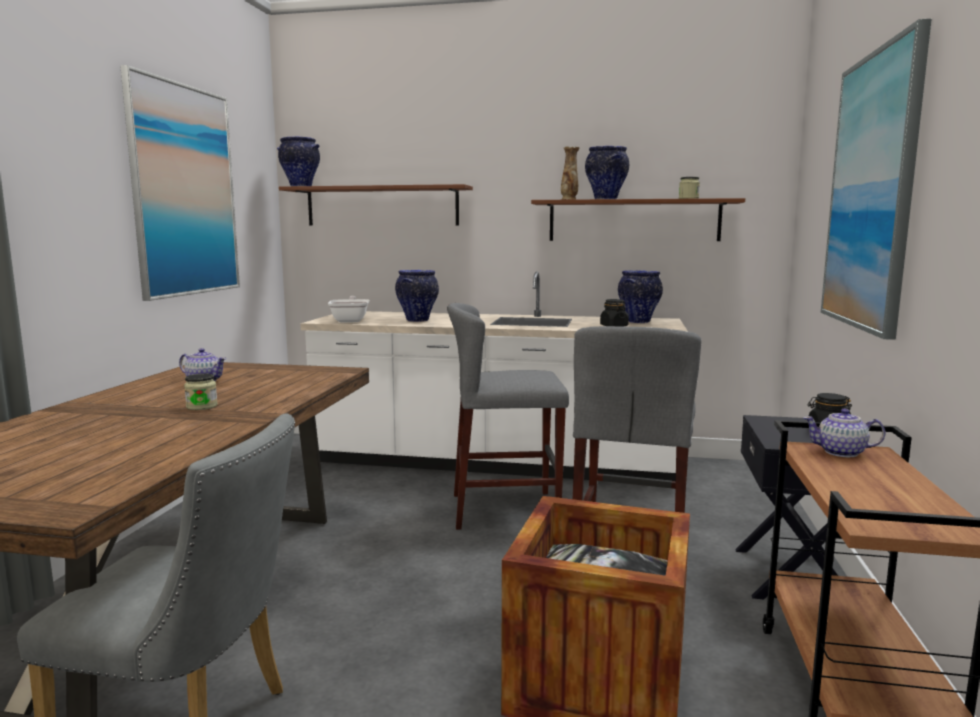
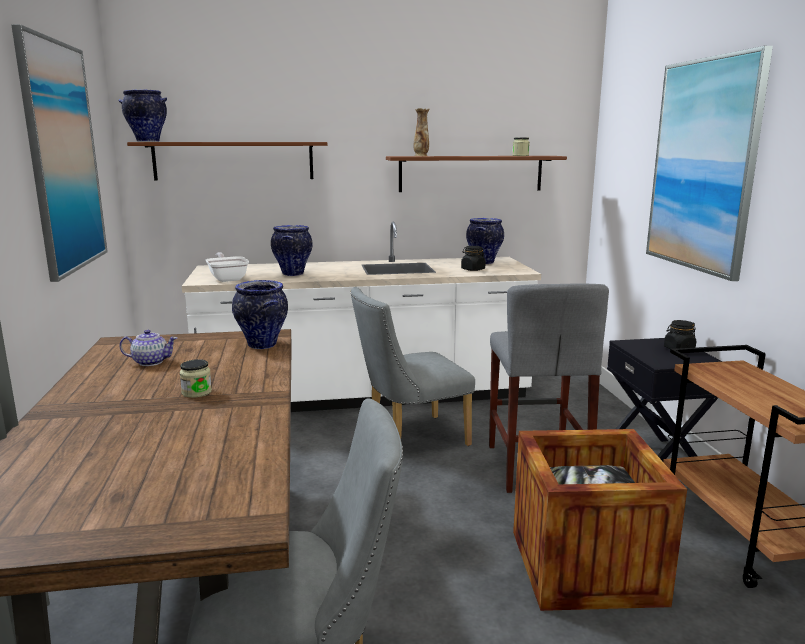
camera: 20 degrees left, 5 degrees up
grey stool [447,303,569,530] -> grey chair [351,287,475,446]
vase [585,146,629,199] -> vase moved to [232,280,288,349]
teapot [803,409,886,457] -> none

